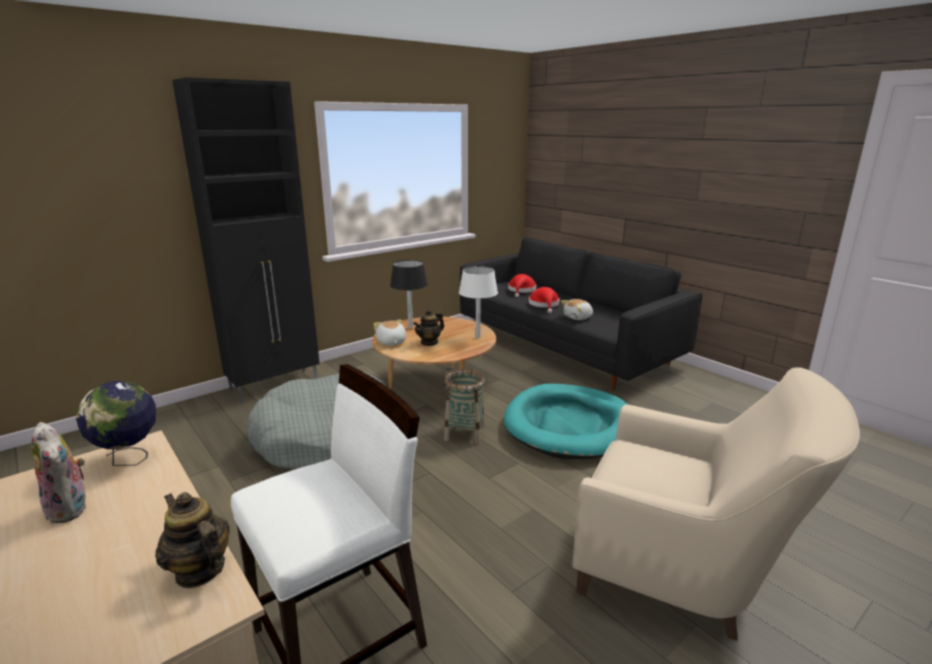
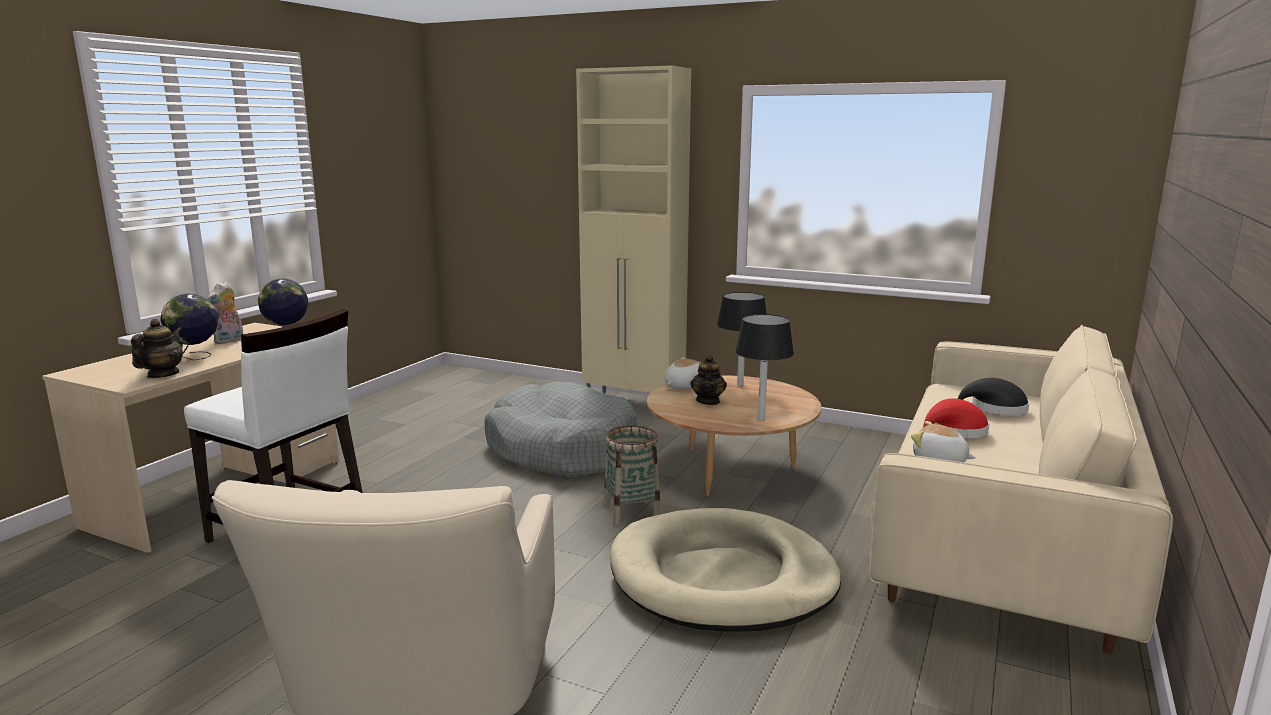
camera: 65 degrees right, 5 degrees down
black cabinet [172,77,320,403] -> beige cabinet [576,65,691,393]
teapot [413,309,444,346] -> teapot turned 105 degrees counterclockwise [690,355,727,405]
white table lamp [459,266,498,338] -> black table lamp [735,314,794,421]
black sofa [460,237,702,391] -> beige sofa [868,325,1173,653]
turquoise dog bed [504,384,628,459] -> beige dog bed [610,508,841,632]
red hat [508,274,536,297] -> black hat [957,378,1029,415]
none -> globe [160,294,219,360]

